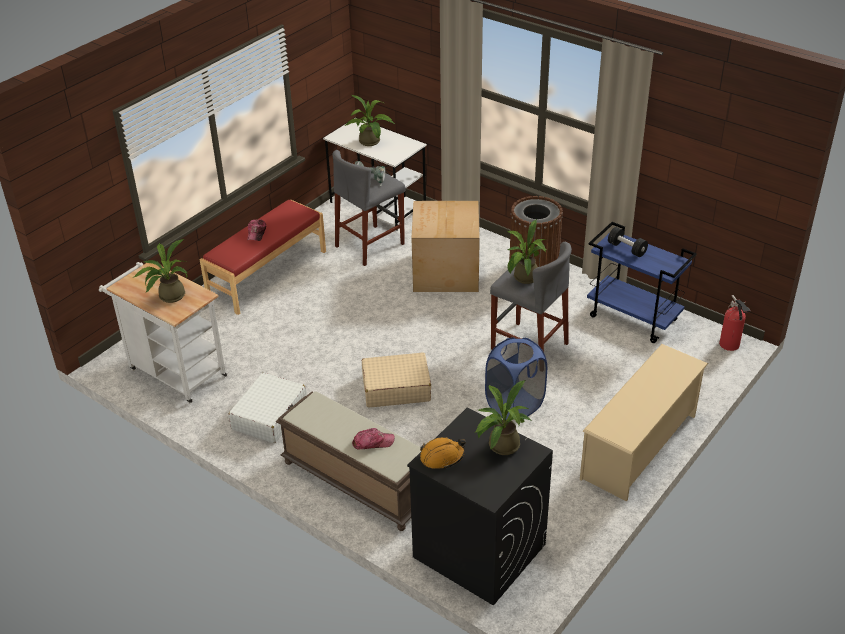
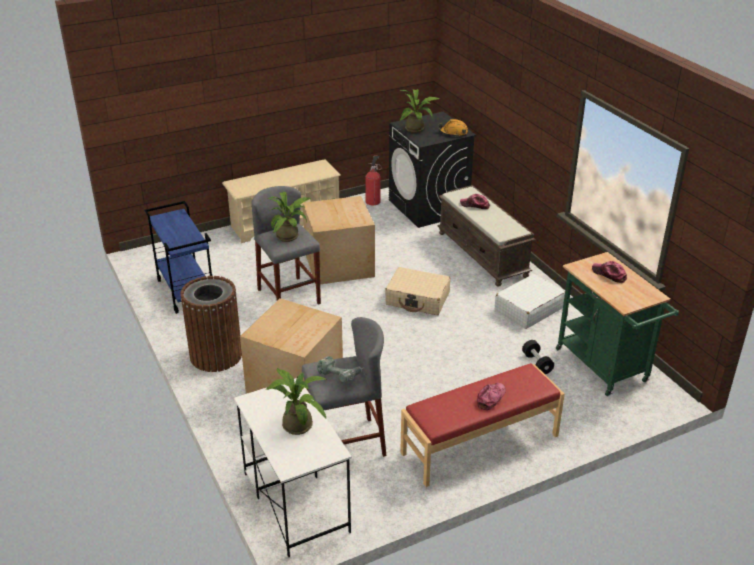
camera: 155 degrees left, 5 degrees down
white cart [99,262,228,404] -> green cart [556,252,679,396]
potted plant [132,239,188,303] -> cap [592,261,627,283]
blue laundry basket [485,337,547,420] -> cardboard box [303,196,375,284]
black dumbbell [608,227,648,257] -> black dumbbell moved to [522,340,554,374]
fire extinguisher [719,295,751,351] -> fire extinguisher moved to [365,155,382,205]

